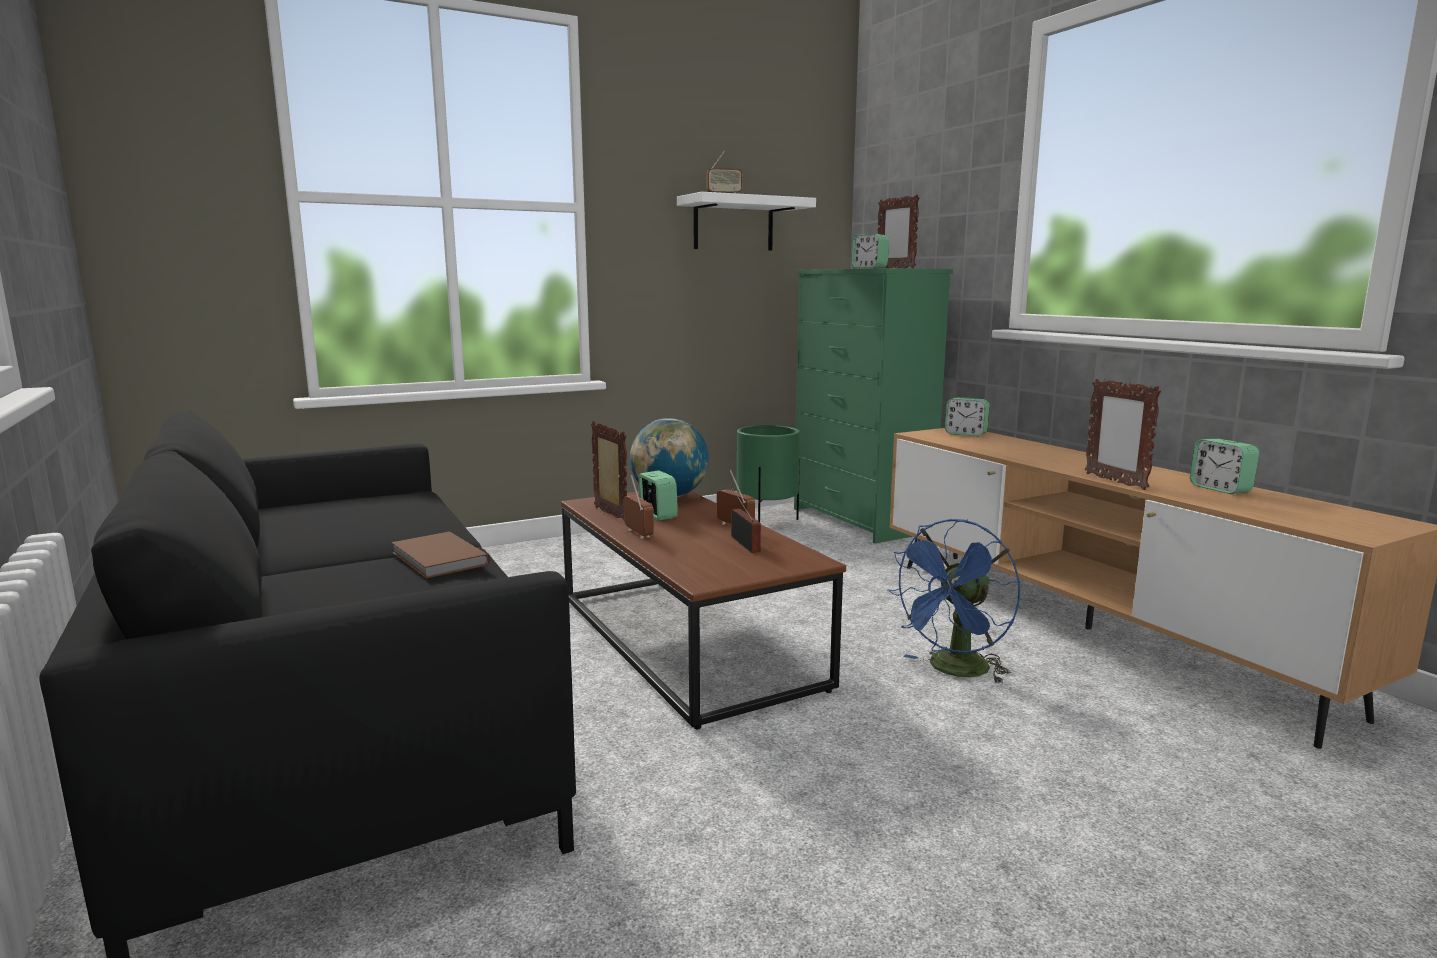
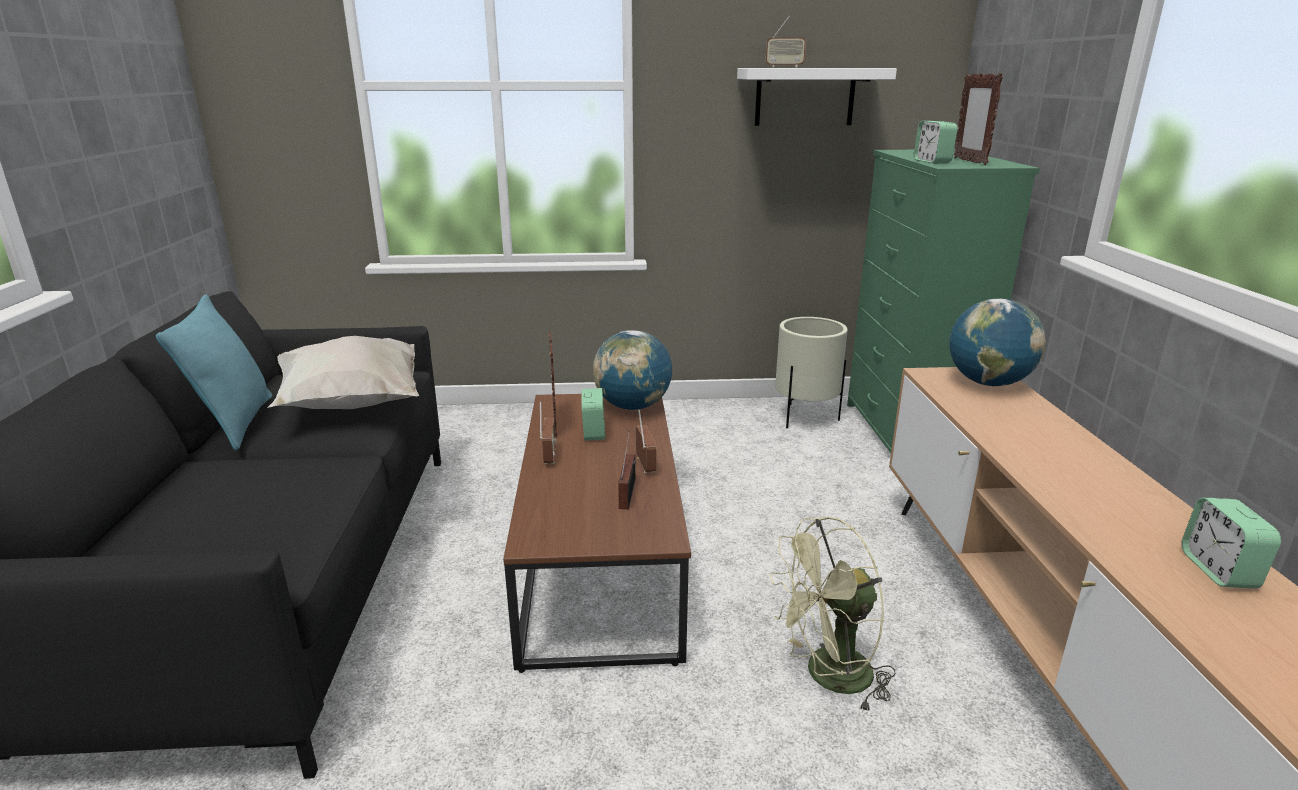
camera: 25 degrees right, 10 degrees up
brown book [391,532,490,579] -> none
green planter [737,425,800,522] -> beige planter [775,317,848,428]
blue fan [887,519,1020,684] -> green fan [770,516,896,712]
alarm clock [945,398,989,437] -> globe [949,299,1045,386]
picture frame [1085,379,1161,490] -> none
none -> turquoise pillow [156,294,273,450]
none -> white pillow [267,336,419,409]

